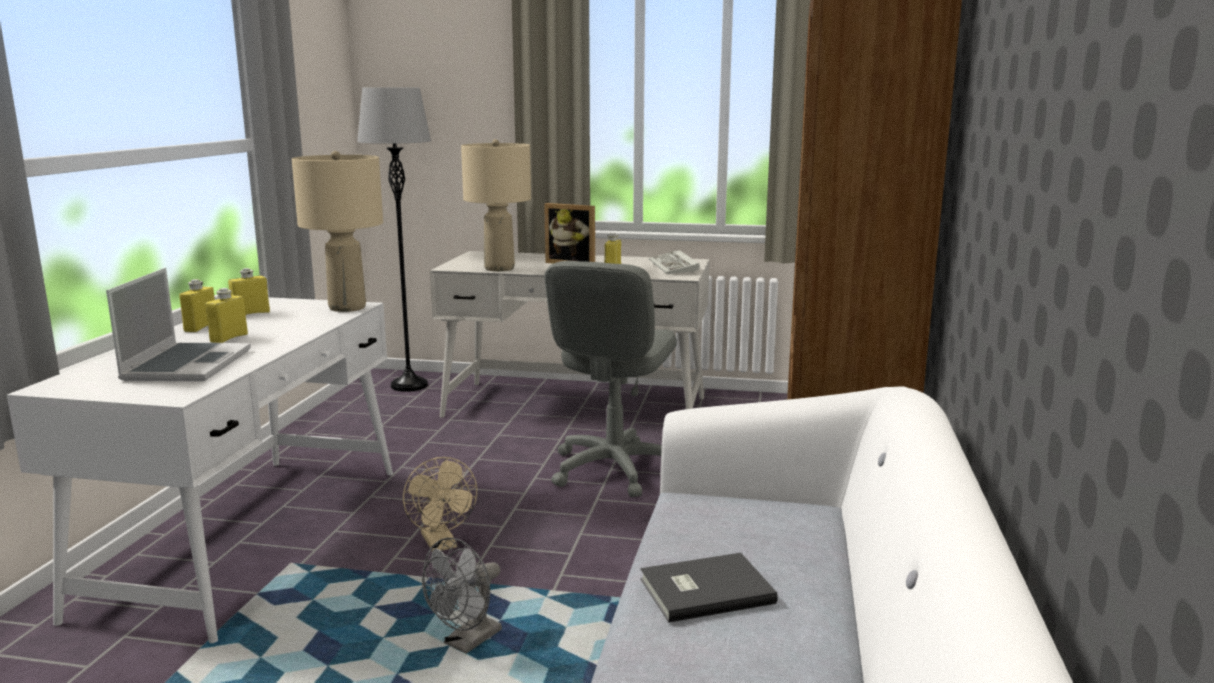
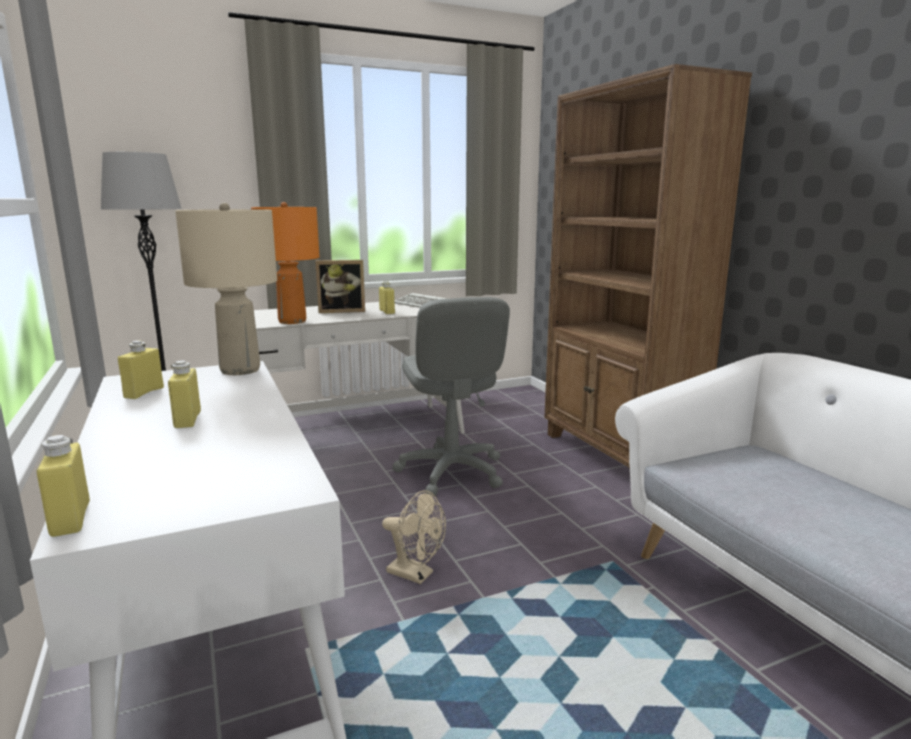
camera: 35 degrees left, 0 degrees up
laptop [106,268,251,381] -> none
yellow bottle [179,279,215,332] -> yellow bottle moved to [37,435,90,537]
grey fan [422,538,502,654] -> none
beige table lamp [461,139,531,271] -> orange table lamp [251,202,320,324]
grey book [640,553,778,623] -> none

